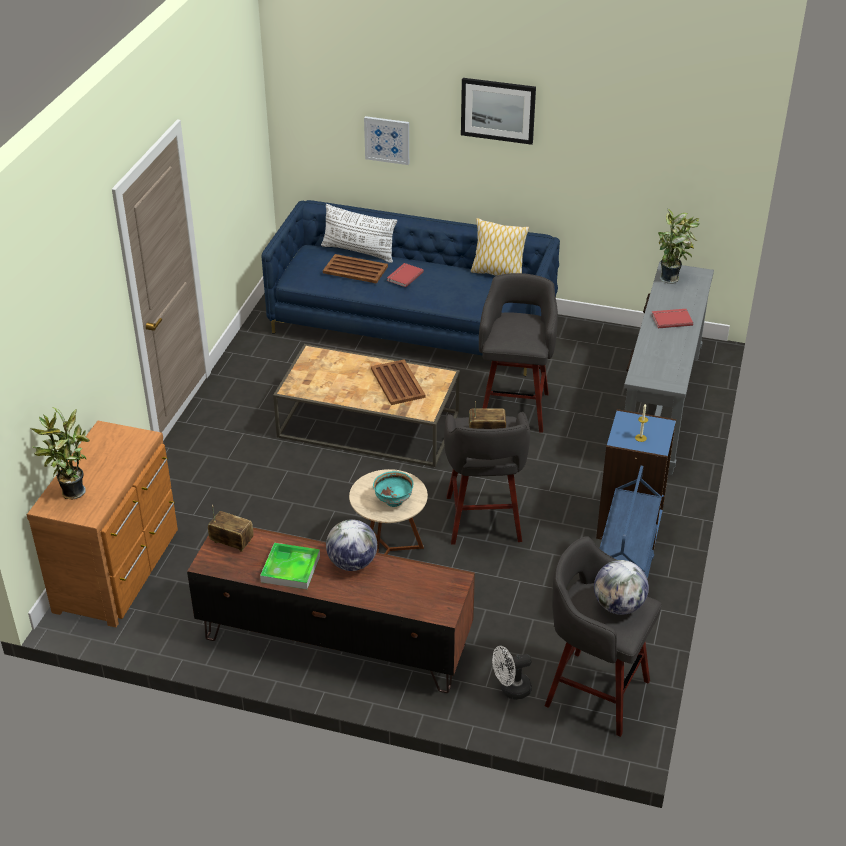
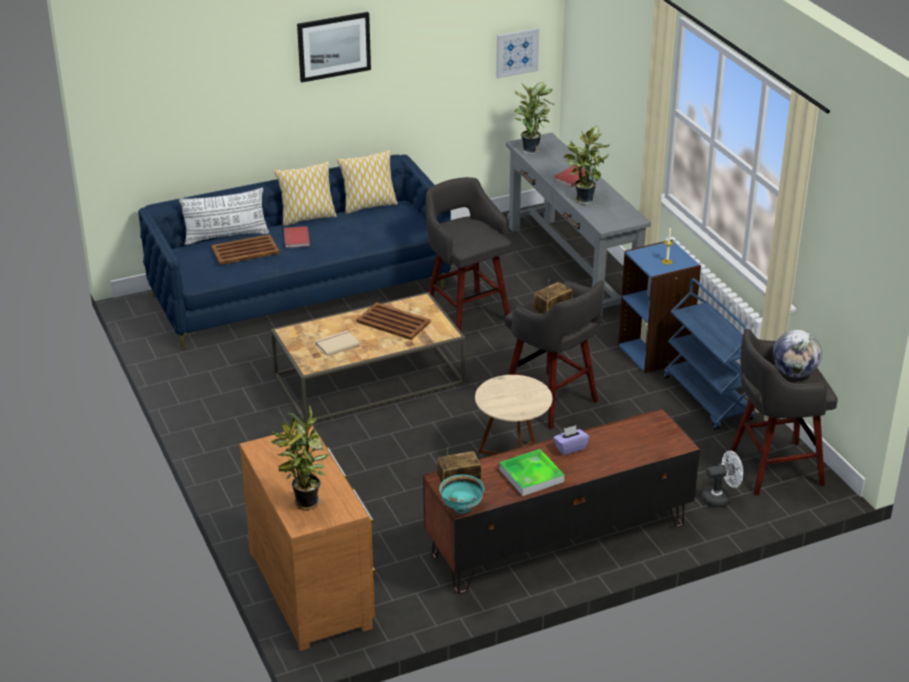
camera: 40 degrees left, 5 degrees down
globe [326,519,377,571] -> purple tissue box [553,425,589,455]
picture [364,116,409,165] -> picture moved to [496,28,539,78]
turquoise bowl [373,471,413,507] -> turquoise bowl moved to [439,474,484,513]
white fan [492,646,532,700] -> white fan turned 135 degrees counterclockwise [702,451,743,508]
none -> pillow [274,161,337,226]
none -> beige book [315,330,360,356]
none -> potted plant [563,125,610,204]

